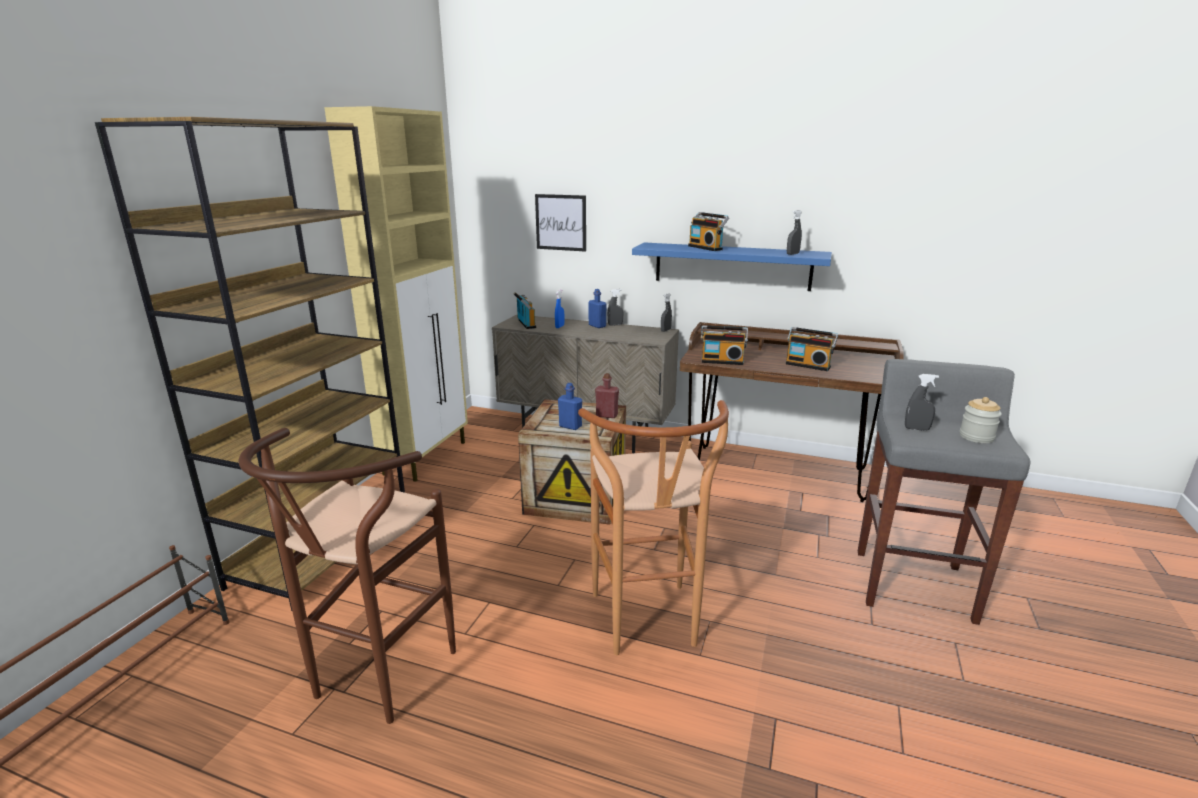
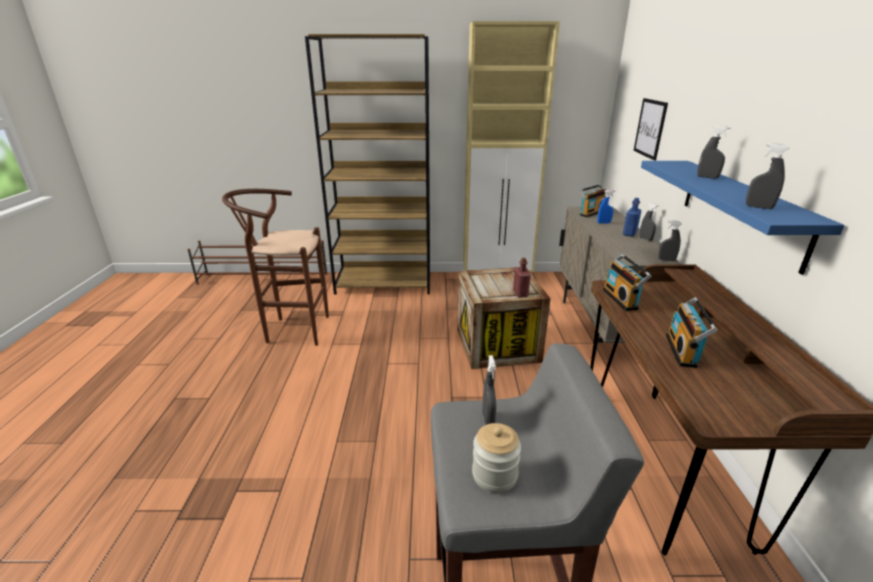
camera: 70 degrees right, 5 degrees up
blue bottle [558,383,582,430] -> none
brown stool [578,400,729,655] -> none
radio [688,212,729,251] -> grey spray bottle [697,126,731,179]

